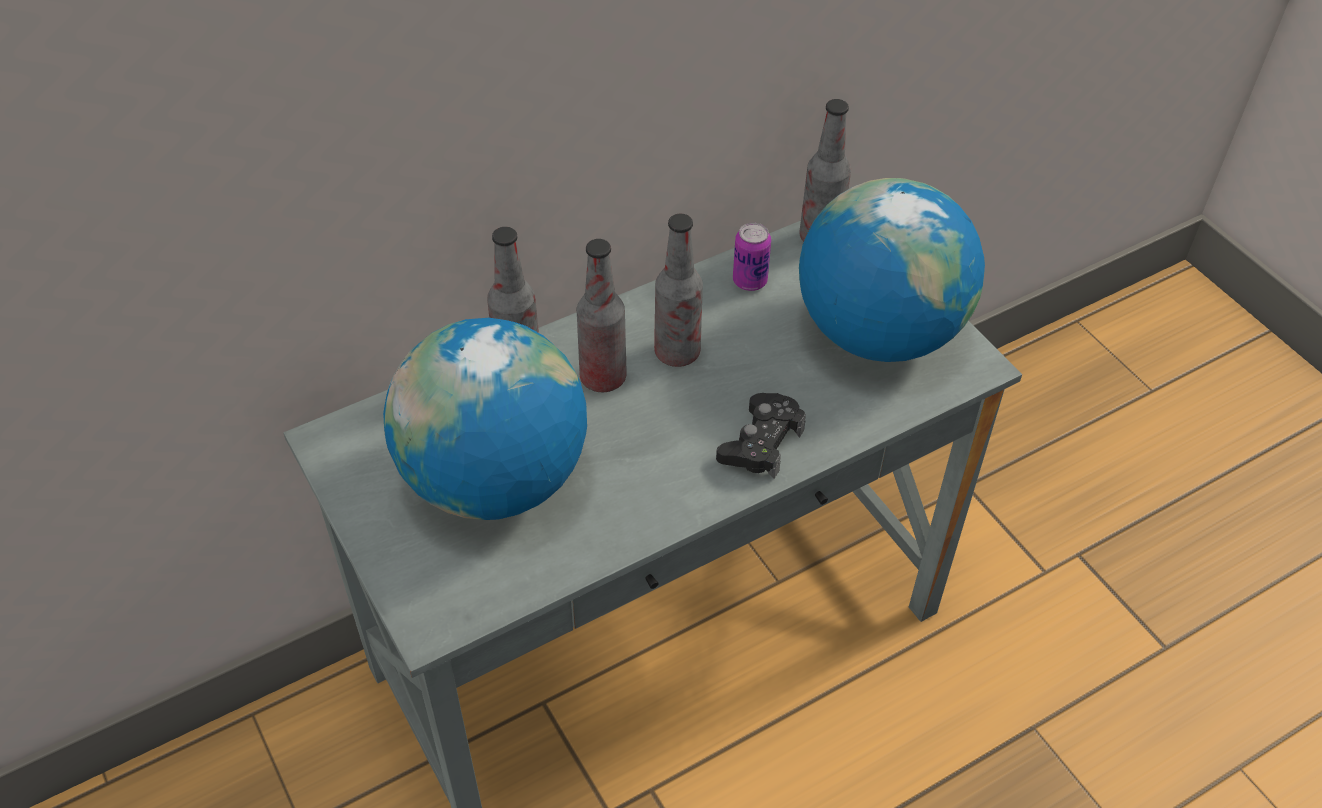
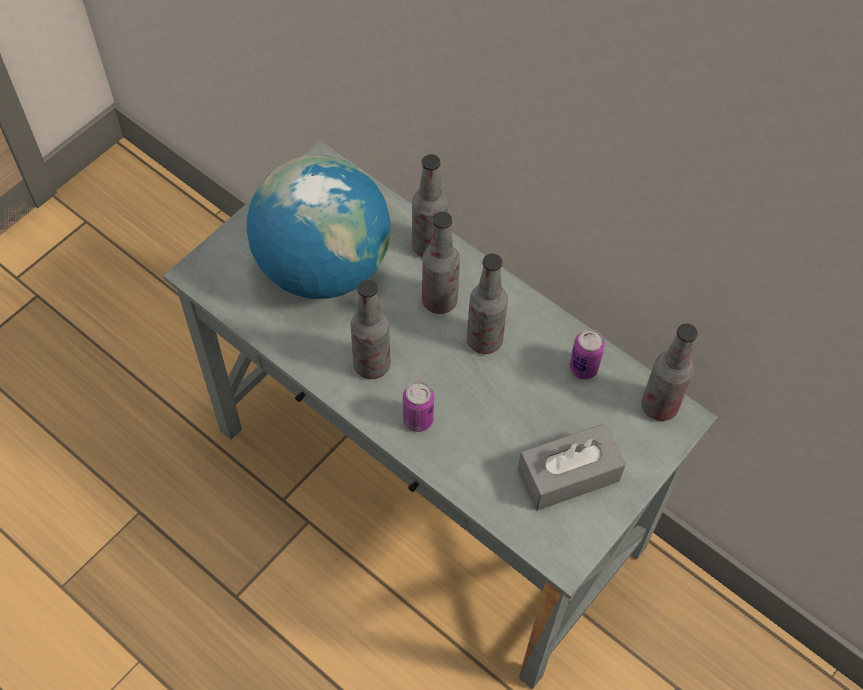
camera: 70 degrees right, 10 degrees up
black game controller [716,393,806,479] -> can [403,382,434,432]
globe [799,178,985,362] -> grey tissue box [518,423,626,511]
none -> bottle [351,279,391,379]

